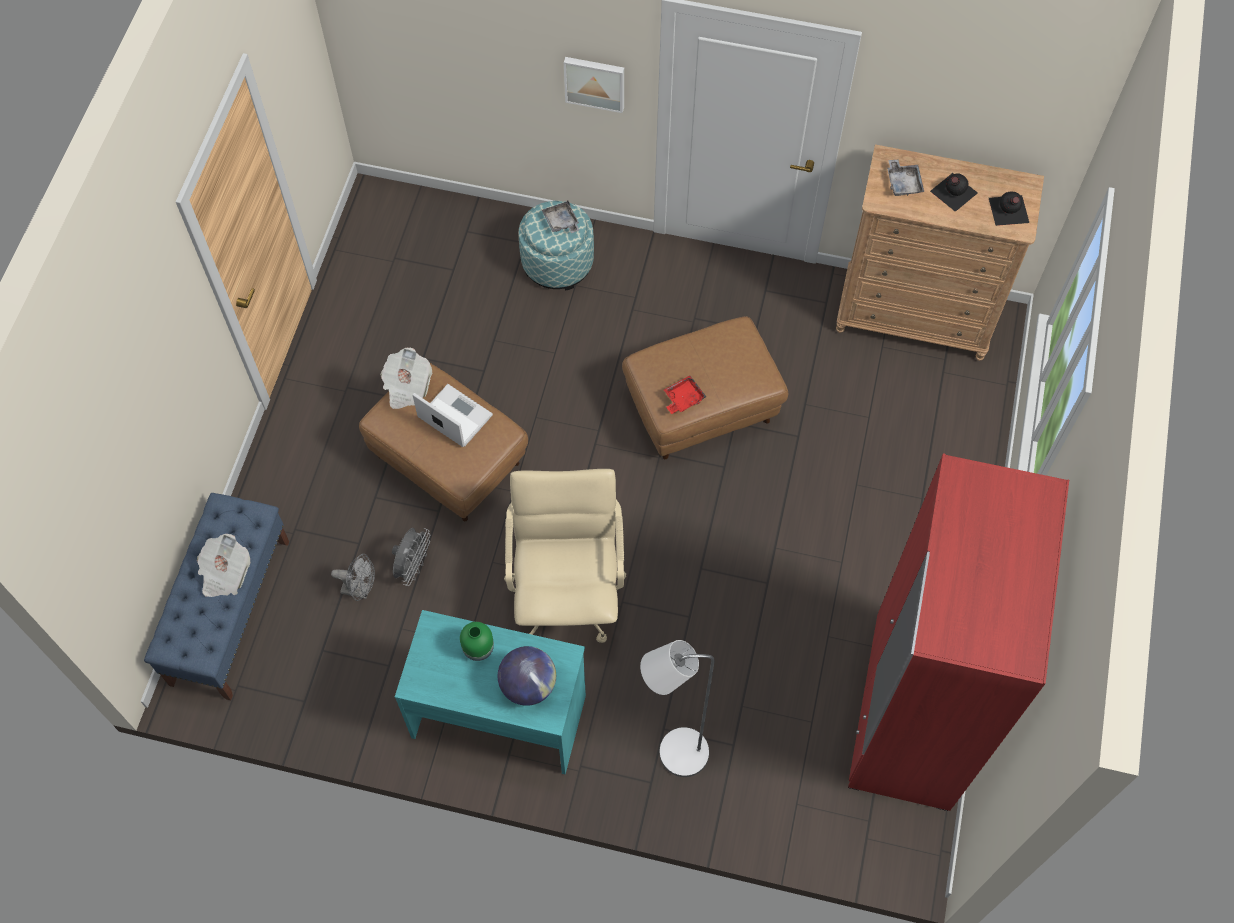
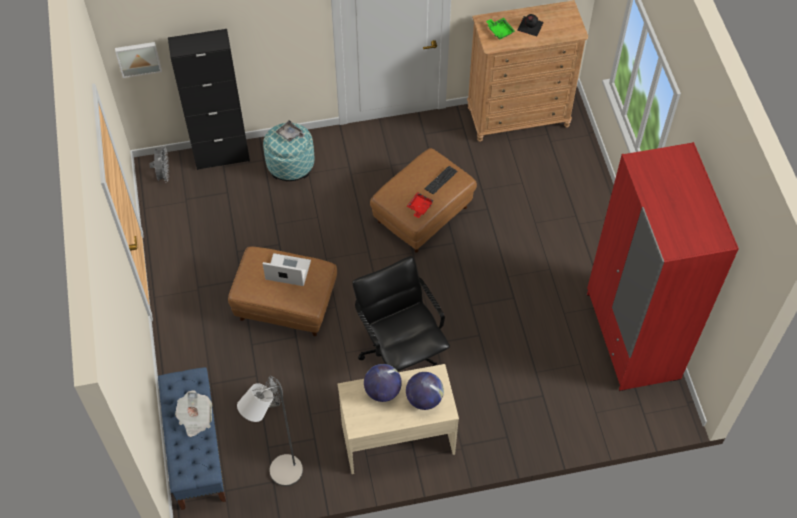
camera: 25 degrees left, 5 degrees down
newspaper [381,348,432,409] -> none
grey fan [392,528,430,586] -> grey fan moved to [149,146,169,183]
turquoise desk [395,610,586,774] -> beige desk [337,364,459,474]
green vase [460,622,494,661] -> globe [364,364,402,402]
beige office chair [504,469,626,643] -> black office chair [352,256,450,371]
picture [564,57,624,113] -> picture moved to [115,42,162,78]
grey floor lamp [640,640,714,777] -> grey floor lamp moved to [237,383,303,486]
grey tray [887,159,924,196] -> green tray [486,18,515,40]
black bottle [989,191,1029,226] -> none
none -> black cabinet [168,29,250,170]
none -> keyboard [425,166,457,194]

